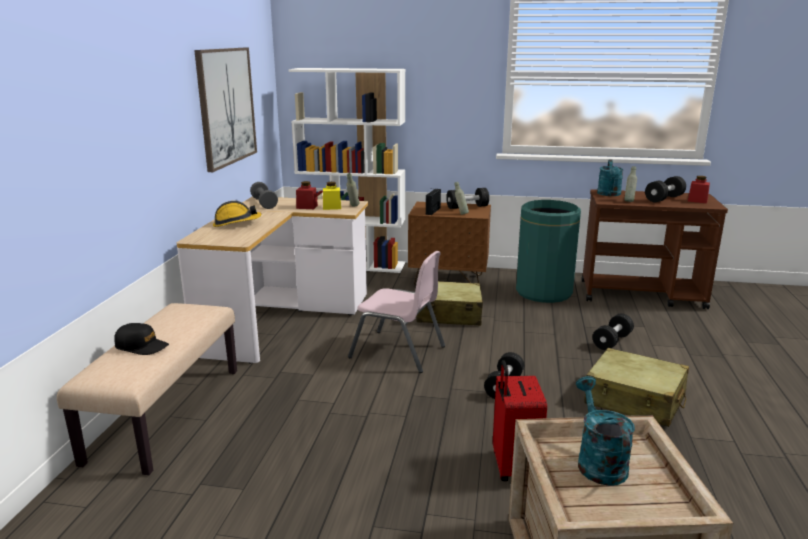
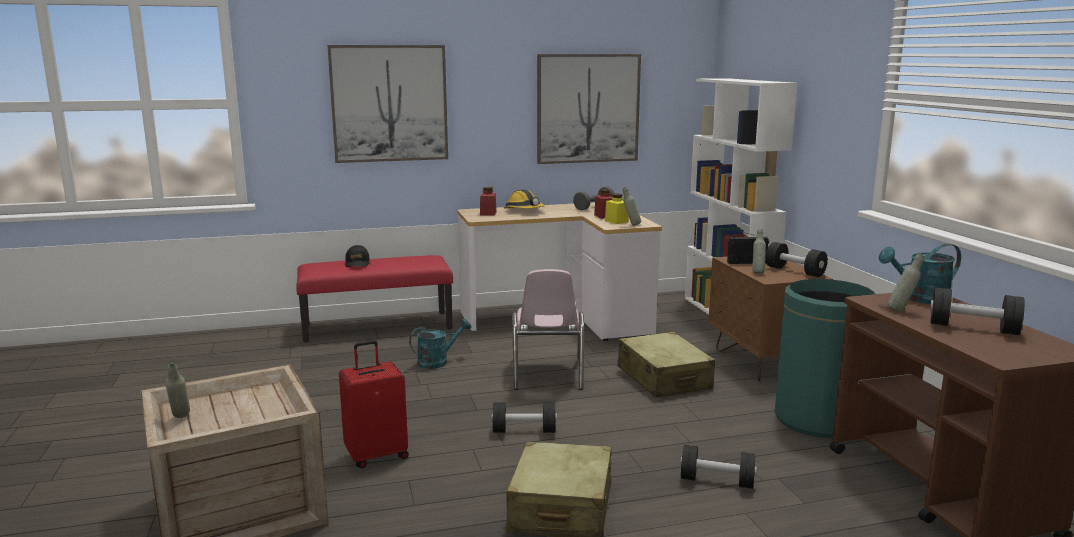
camera: 65 degrees right, 5 degrees down
beige bench [57,303,237,475] -> red bench [296,255,453,342]
turquoise watering can [576,376,635,486] -> turquoise watering can moved to [409,319,472,369]
red jar [688,176,710,204] -> red jar moved to [480,187,497,216]
none -> grey bottle [165,363,190,418]
none -> picture [327,45,448,163]

